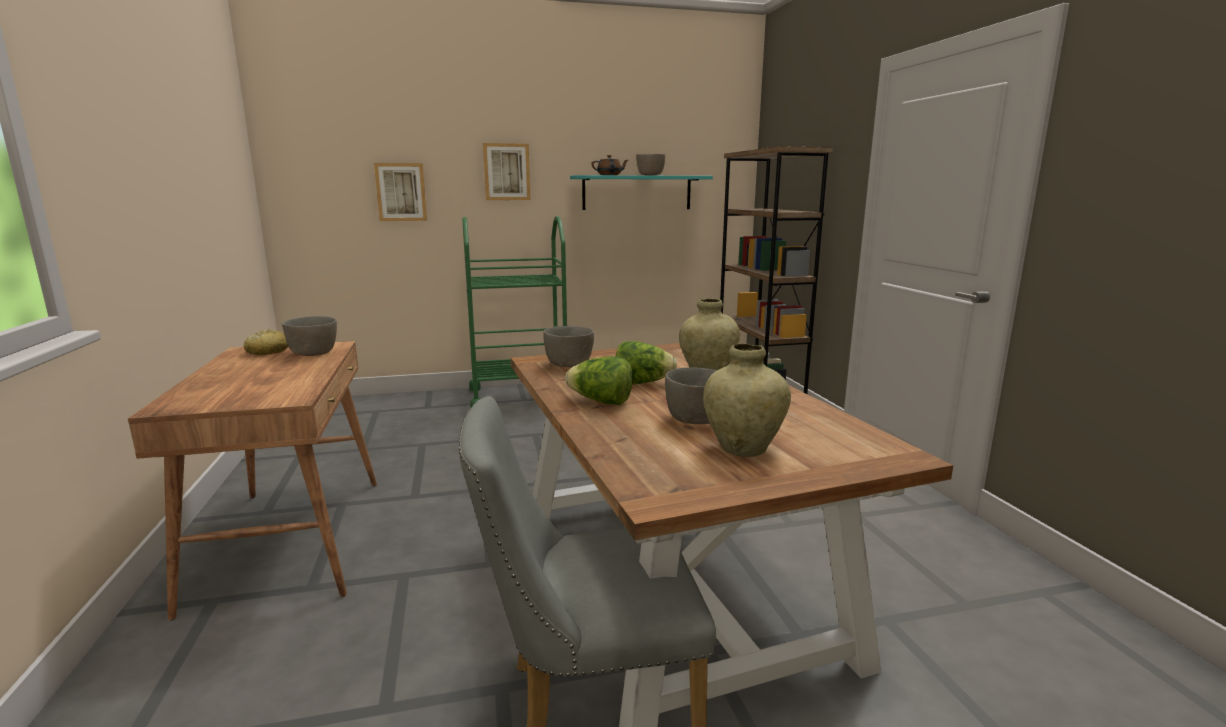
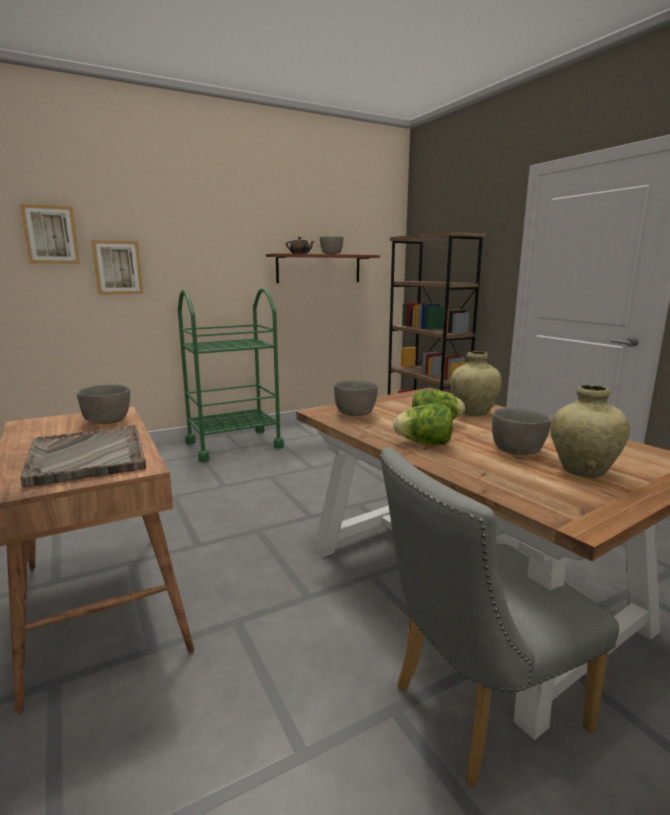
camera: 15 degrees left, 0 degrees up
bread [244,329,288,355] -> none
picture [483,143,531,200] -> picture moved to [20,204,80,264]
turquoise shelf [570,175,713,210] -> brown shelf [266,253,380,283]
none -> grey tray [20,425,146,487]

